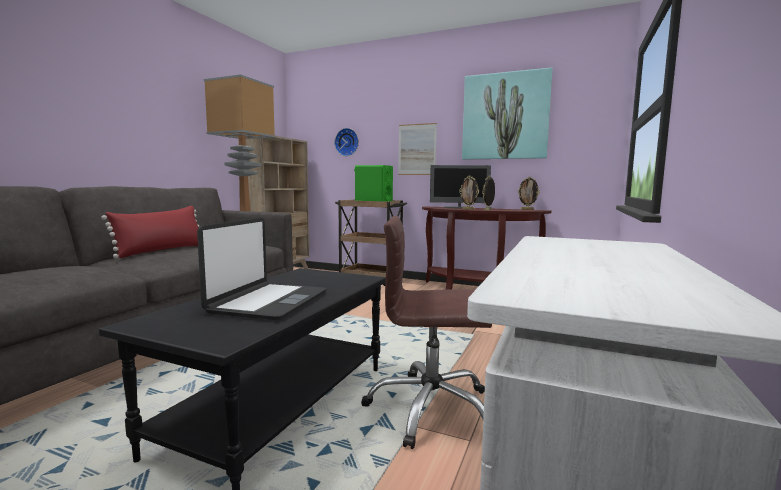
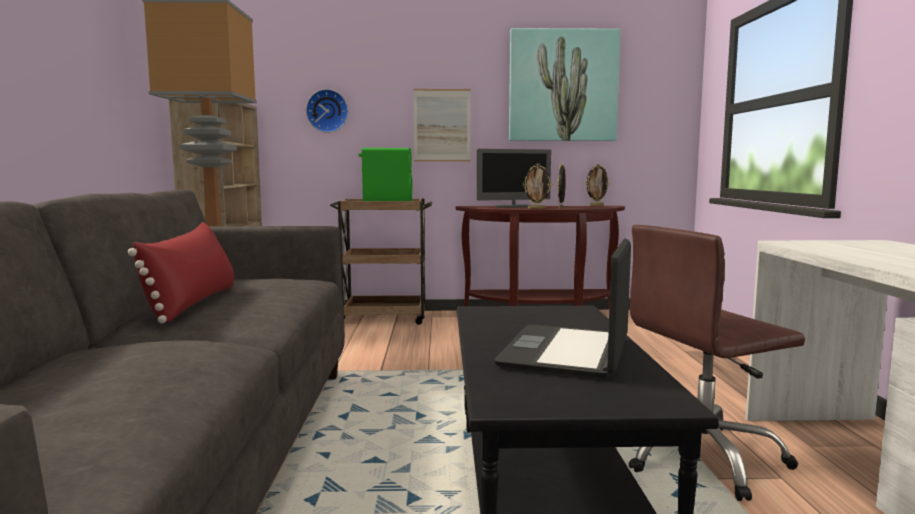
camera: 25 degrees left, 0 degrees up
laptop [197,218,327,321] -> laptop turned 150 degrees counterclockwise [494,238,631,379]

